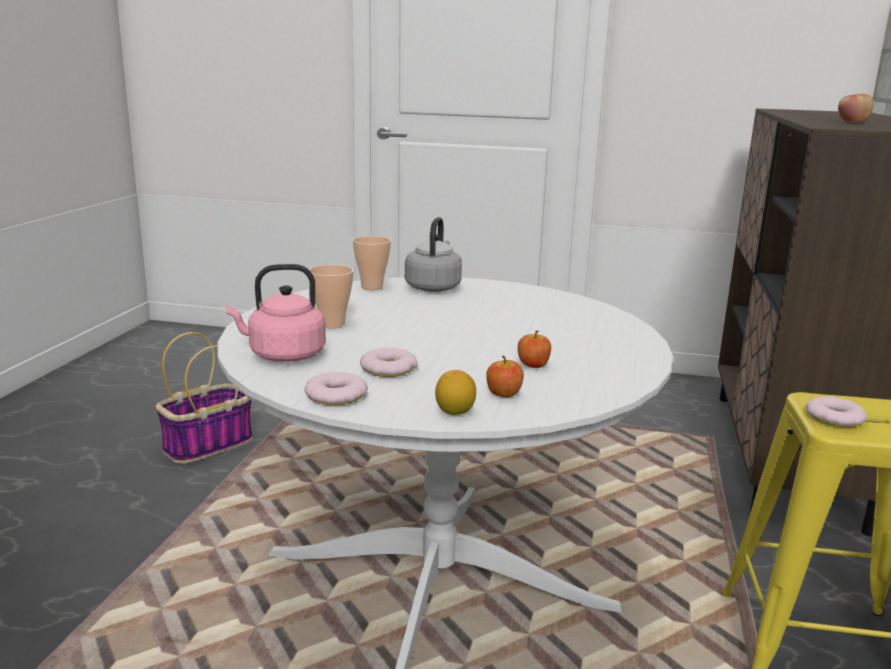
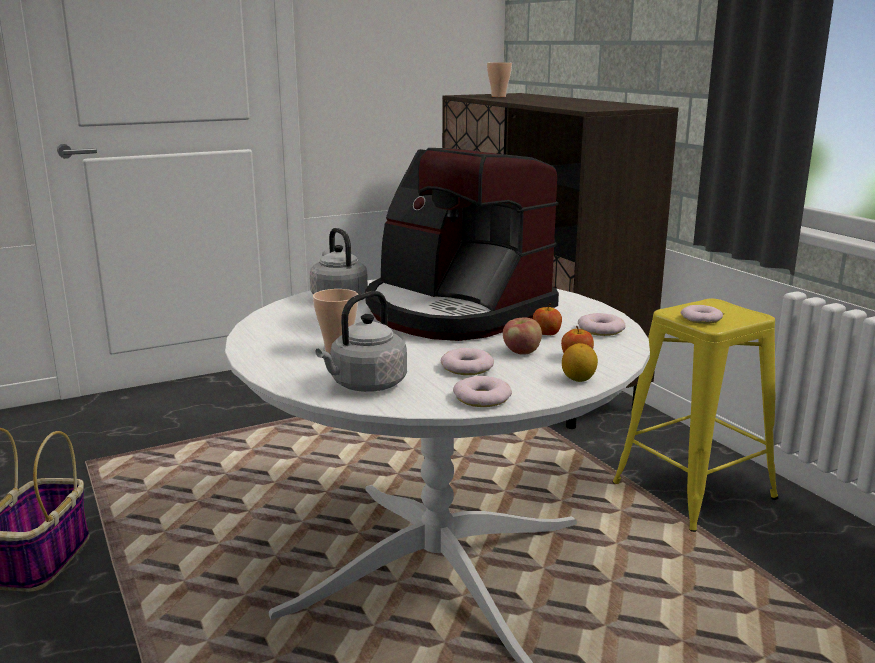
camera: 40 degrees left, 0 degrees up
pink kettle [226,264,326,362] -> grey kettle [315,291,407,392]
cup [353,236,391,290] -> cup moved to [487,62,512,97]
apple [838,94,873,123] -> apple moved to [503,317,542,354]
none -> coffee machine [365,148,559,341]
none -> donut [578,313,626,336]

